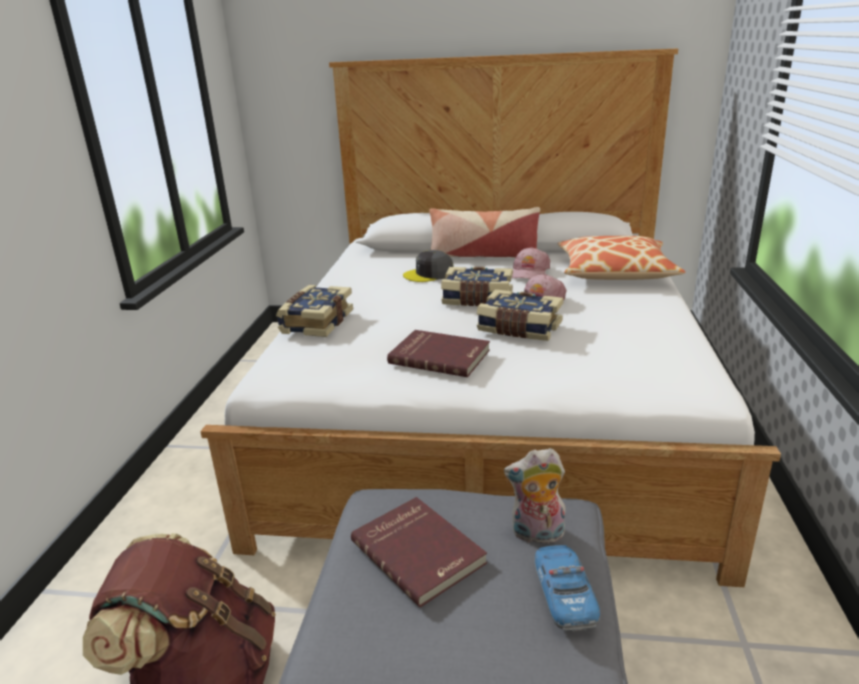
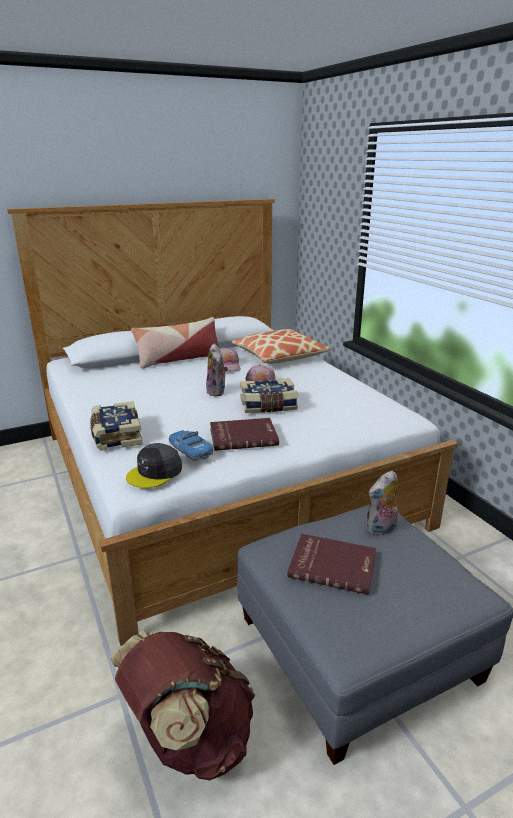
camera: 35 degrees left, 0 degrees up
grey cap [403,250,454,282] -> grey cap moved to [126,443,182,488]
book [441,267,513,306] -> plush toy [206,344,228,396]
toy car [535,545,600,632] -> toy car moved to [169,430,213,461]

